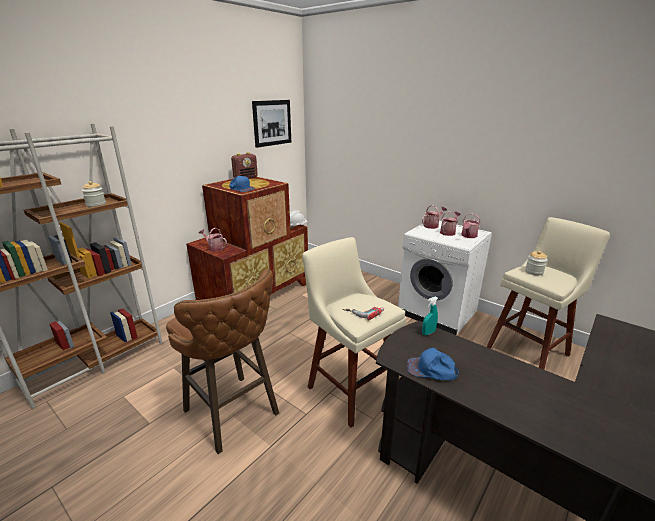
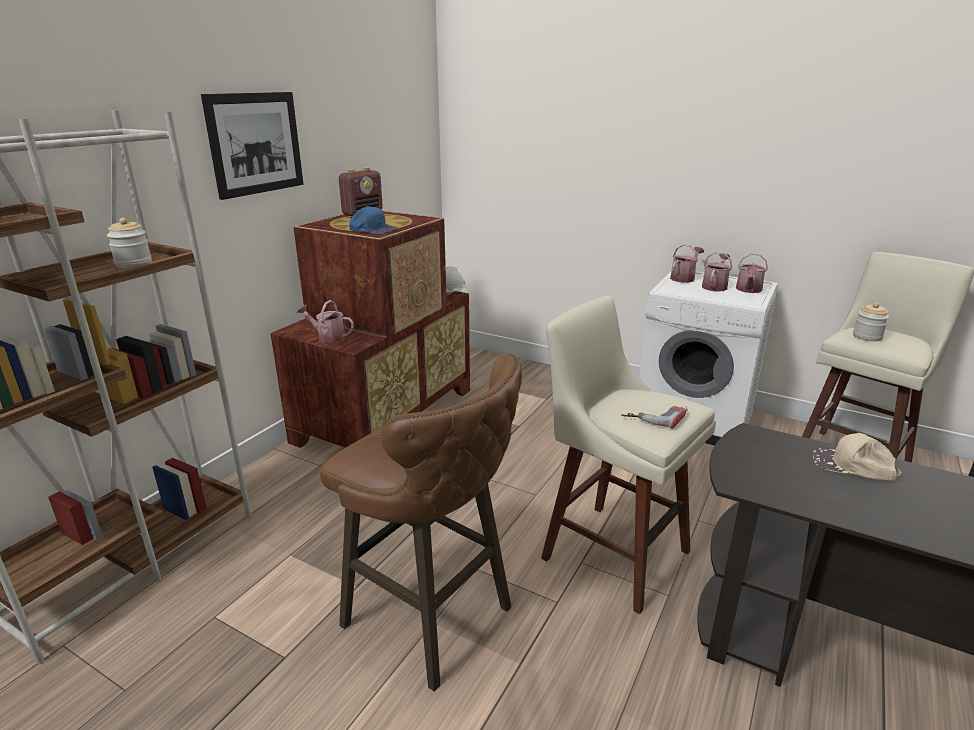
camera: 10 degrees left, 0 degrees up
picture [252,100,291,148] -> picture moved to [201,92,303,200]
blue cap [407,348,459,380] -> none
turquoise spray bottle [422,297,438,335] -> none
none -> beige cap [813,433,901,481]

